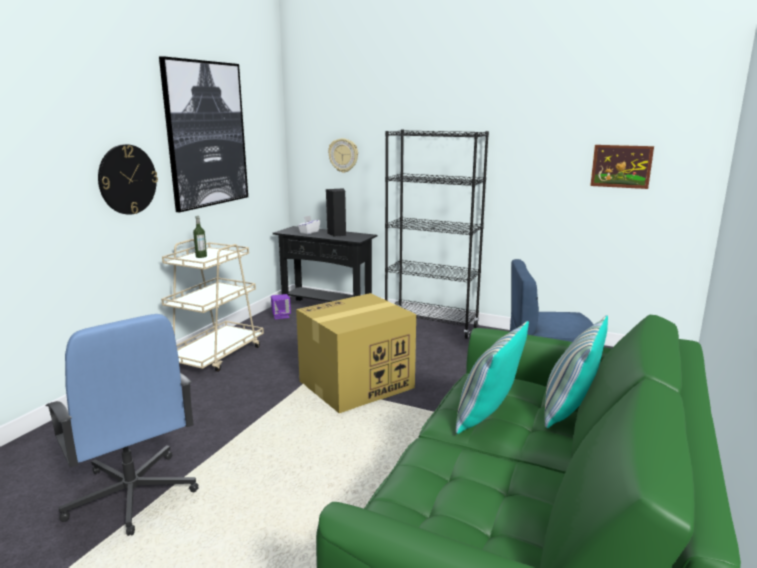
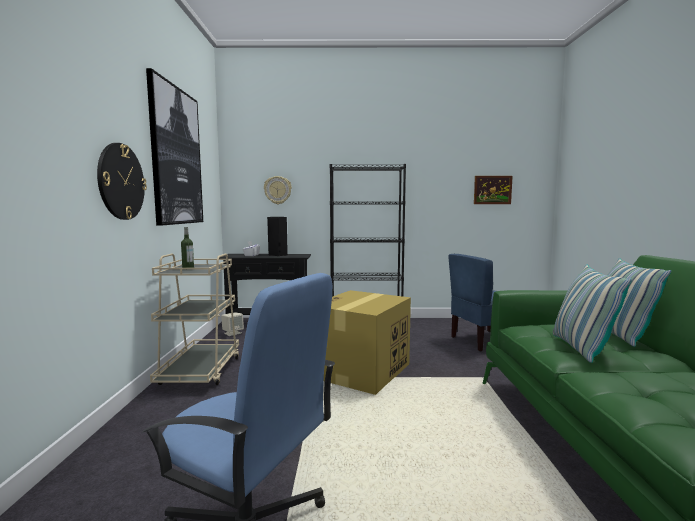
camera: 25 degrees left, 10 degrees down
purple speaker [271,294,291,319] -> beige speaker [221,312,244,336]

